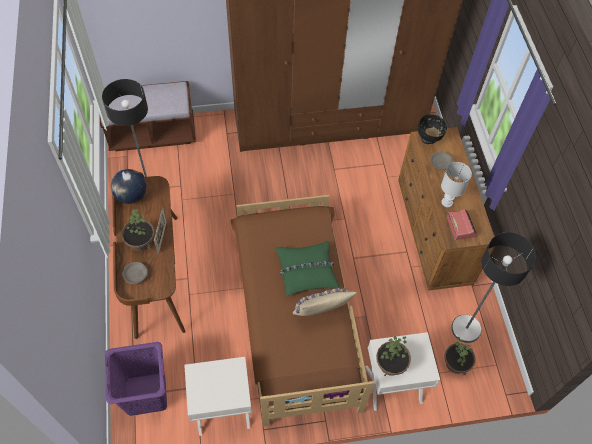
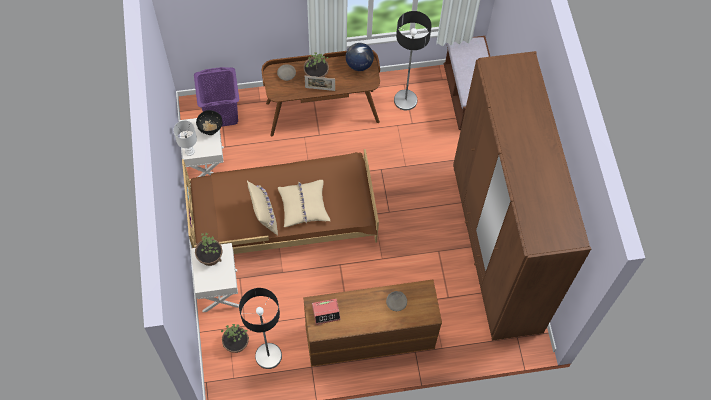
camera: 90 degrees right, 5 degrees up
green pillow [276,241,339,296] -> beige pillow [278,180,330,227]
black bowl [418,114,447,144] -> black bowl moved to [196,110,222,135]
white table lamp [441,162,472,207] -> white table lamp moved to [173,120,197,156]

